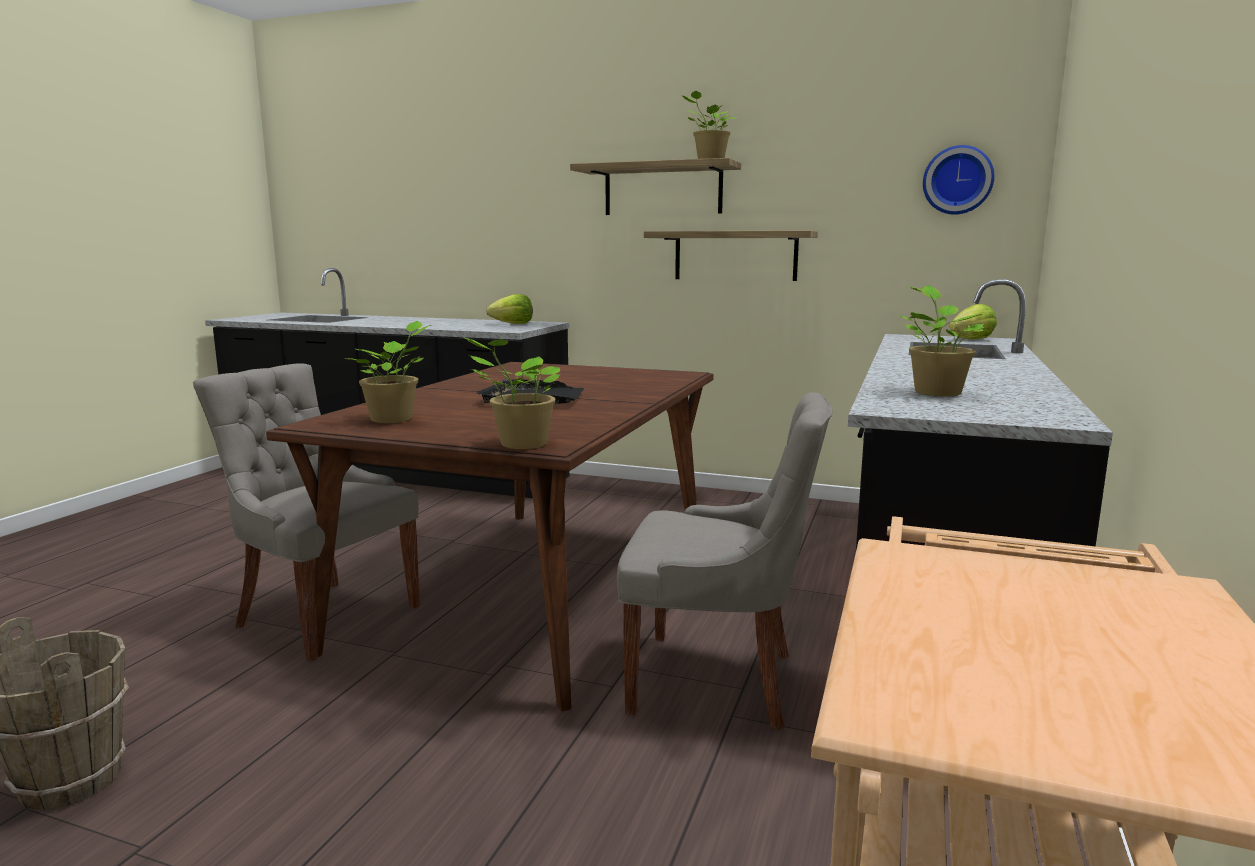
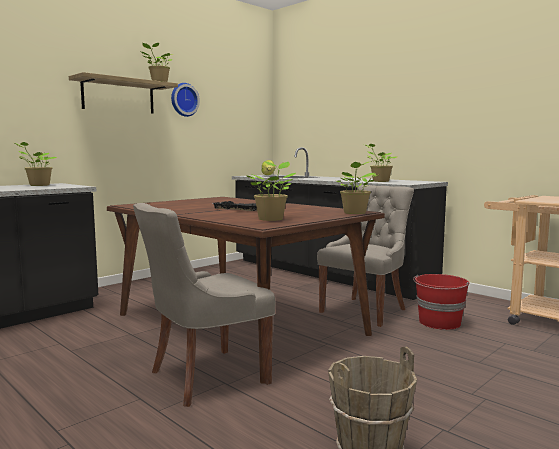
camera: 65 degrees left, 5 degrees down
lettuce [486,294,533,324] -> potted plant [12,142,57,186]
shelf [644,230,818,281] -> none
wall clock [923,145,994,215] -> wall clock moved to [171,83,200,117]
none -> red bucket [413,274,469,330]

